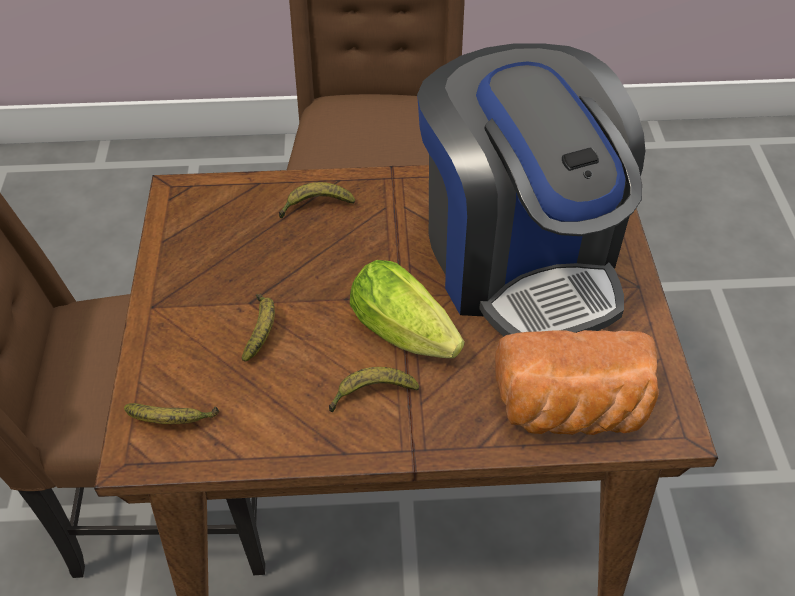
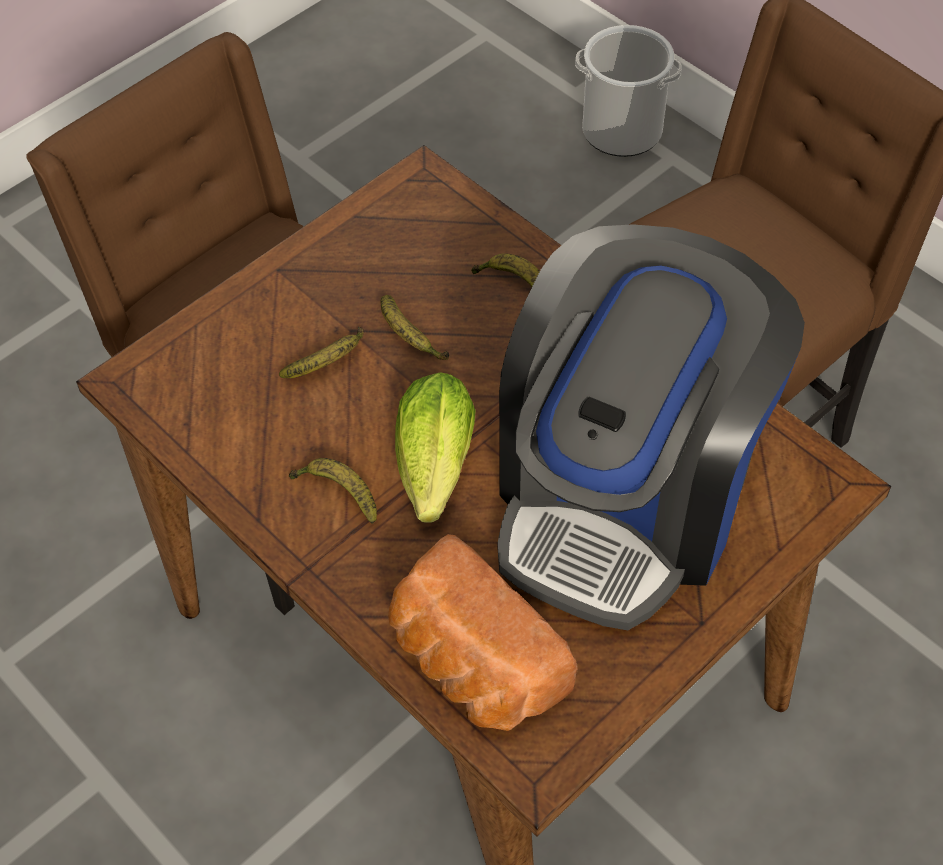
camera: 50 degrees right, 5 degrees up
banana [124,403,219,424] -> banana moved to [381,295,449,360]
none -> bucket [575,25,682,157]

